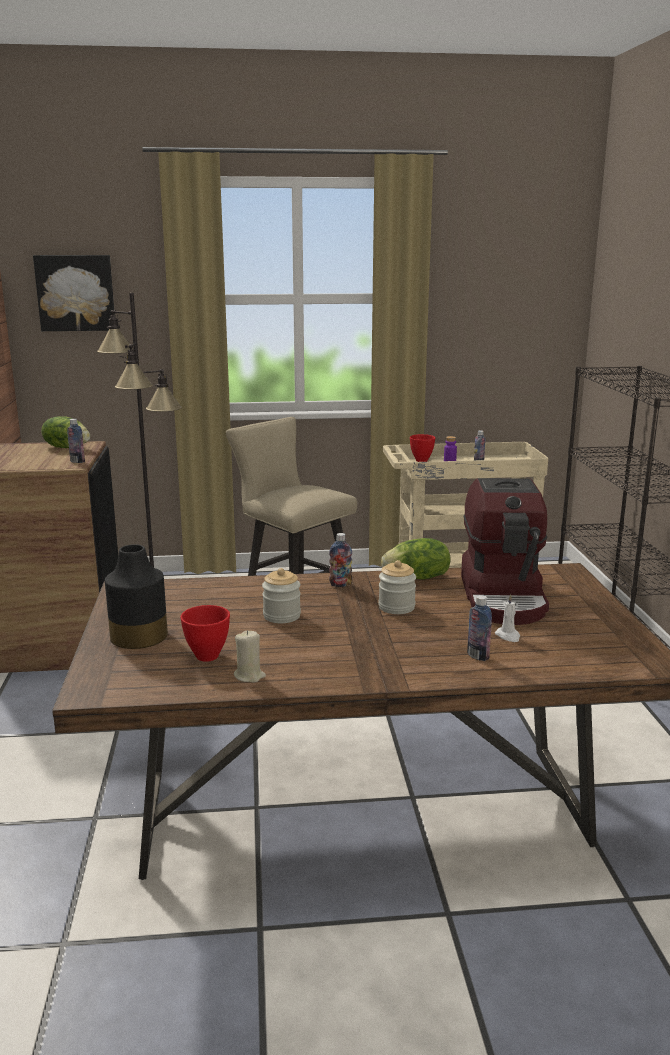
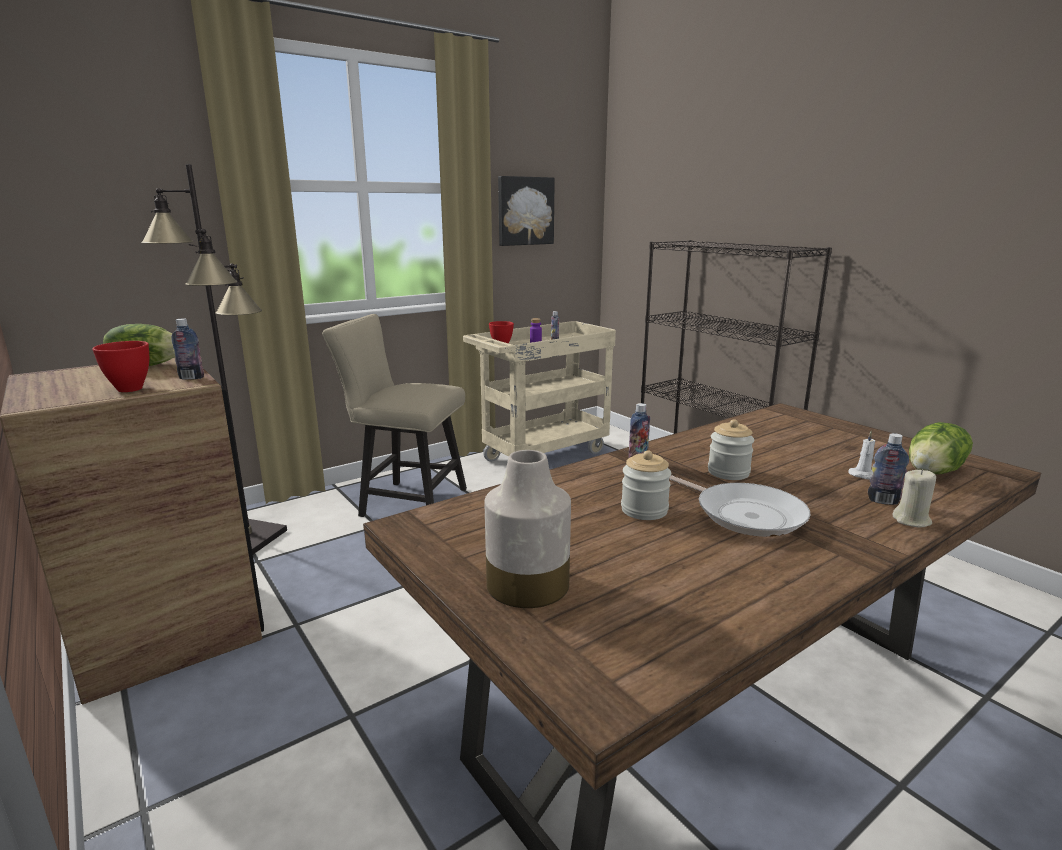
camera: 30 degrees left, 0 degrees up
picture [33,255,115,331] -> picture moved to [498,176,555,246]
black vase [105,544,168,649] -> beige vase [485,450,571,608]
red bowl [180,605,230,662] -> red bowl moved to [92,341,149,392]
beige candle [234,630,266,682] -> beige candle moved to [892,469,936,527]
lettuce [381,538,451,580] -> lettuce moved to [909,422,973,474]
coffee machine [461,478,549,625] -> none
none -> frying pan [669,475,810,537]

